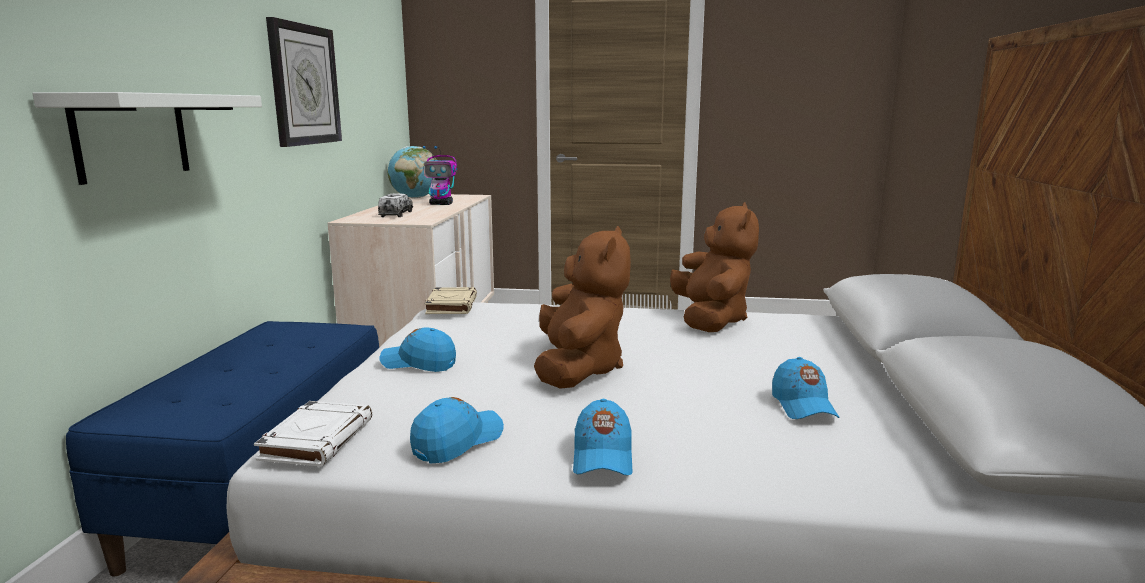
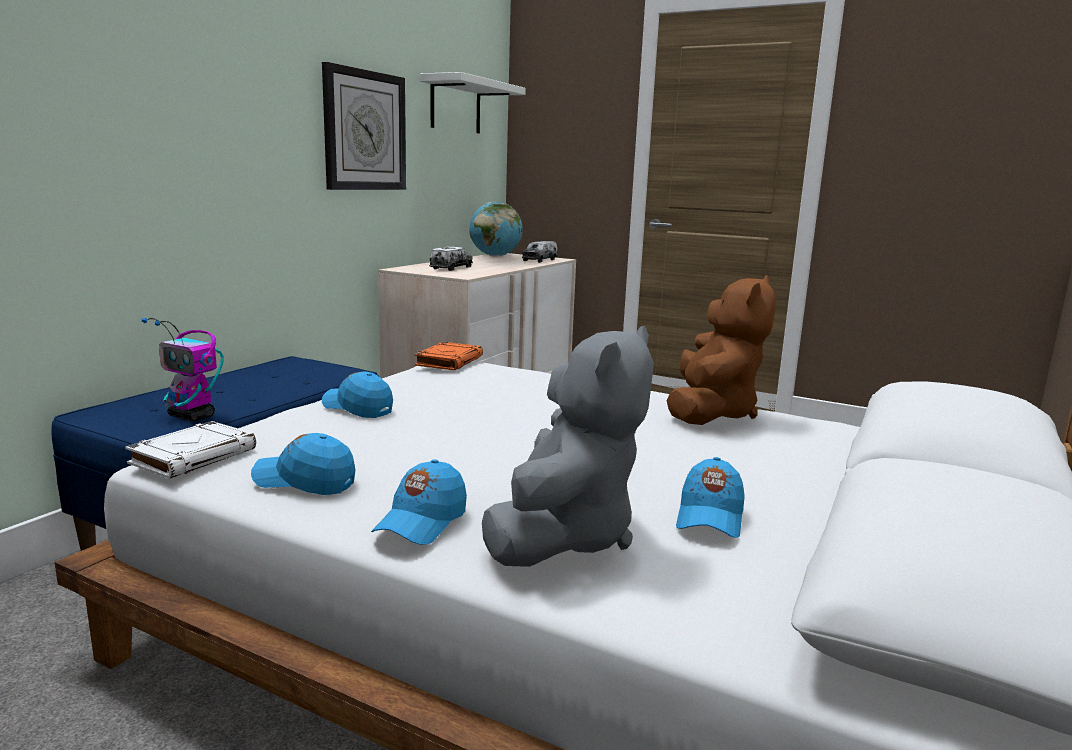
camera: 20 degrees right, 0 degrees up
white shelf [32,92,262,185] -> white shelf moved to [420,72,526,133]
blue cap [410,397,504,464] -> blue cap turned 135 degrees counterclockwise [251,433,355,495]
toy robot [423,146,457,205] -> toy robot moved to [142,318,224,421]
beige book [425,287,477,314] -> orange book [415,342,483,370]
brown plush toy [534,226,631,389] -> none
none -> grey plush toy [482,326,654,567]
none -> toy truck [522,241,558,263]

